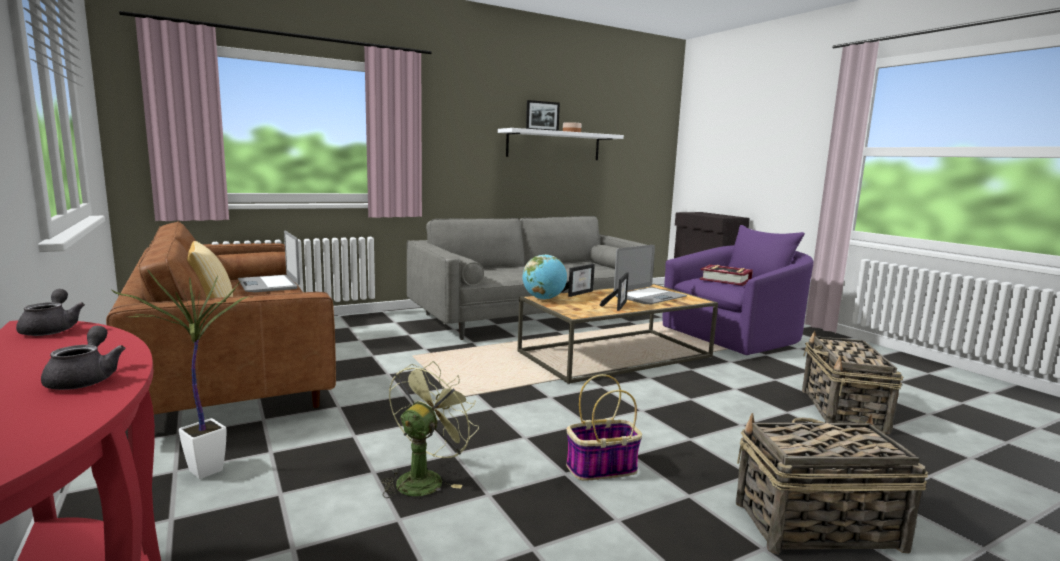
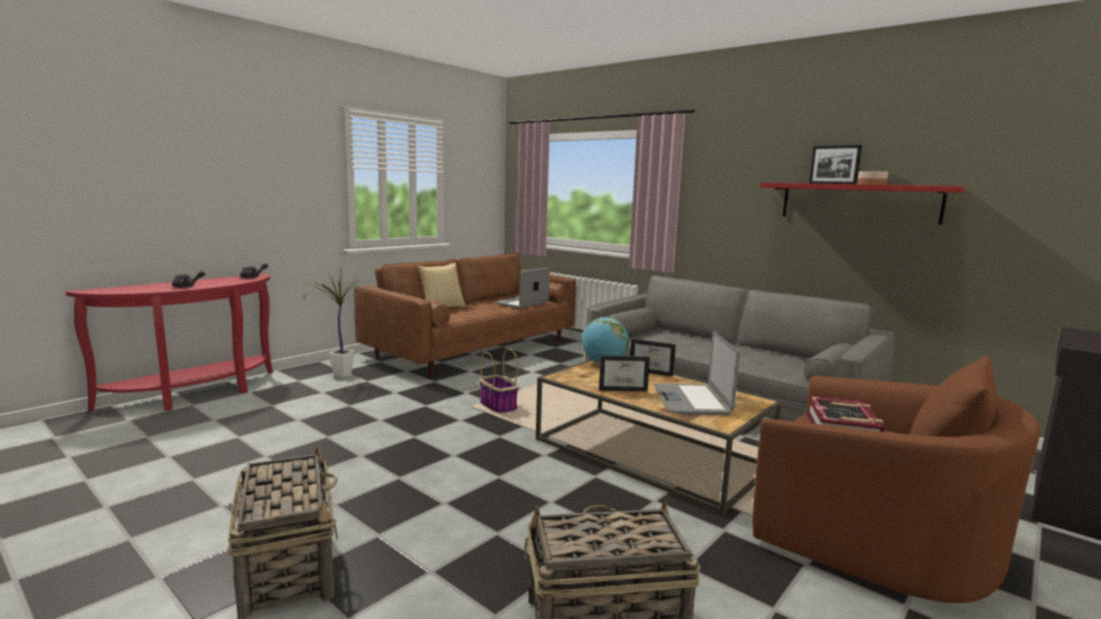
camera: 70 degrees right, 0 degrees up
green fan [381,361,479,498] -> none
white shelf [498,128,624,160] -> red shelf [760,183,965,225]
basket [566,374,642,481] -> basket moved to [479,349,519,414]
laptop [614,245,687,304] -> laptop turned 60 degrees clockwise [654,331,740,415]
purple armchair [663,225,813,355] -> brown armchair [752,356,1040,603]

